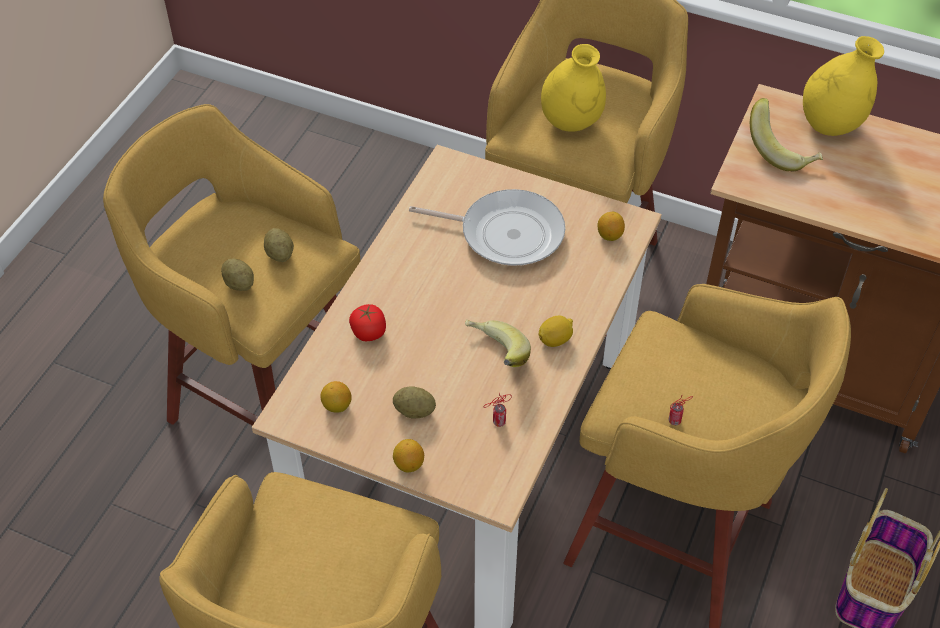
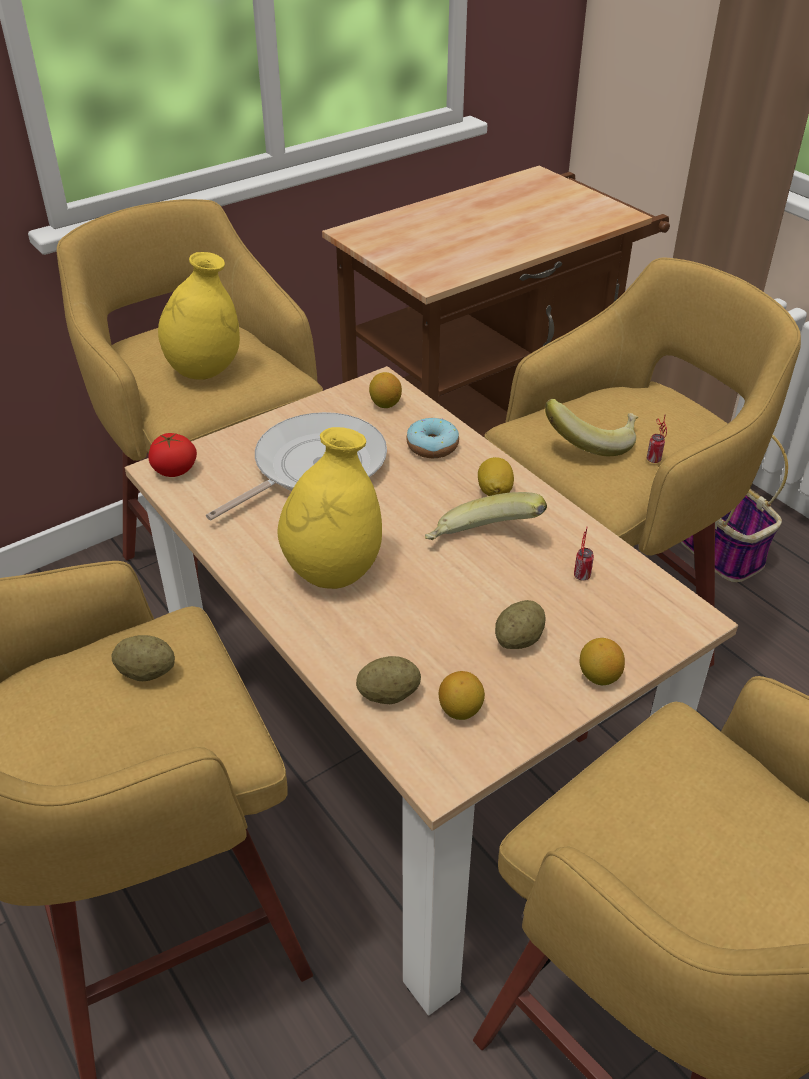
camera: 60 degrees left, 10 degrees down
potato [221,258,254,291] -> potato moved to [356,656,421,704]
tomato [349,304,386,341] -> tomato moved to [148,433,197,477]
banana [750,98,823,172] -> banana moved to [545,399,638,456]
yellow vase [803,36,884,136] -> yellow vase moved to [278,427,382,589]
none -> donut [406,418,459,458]

